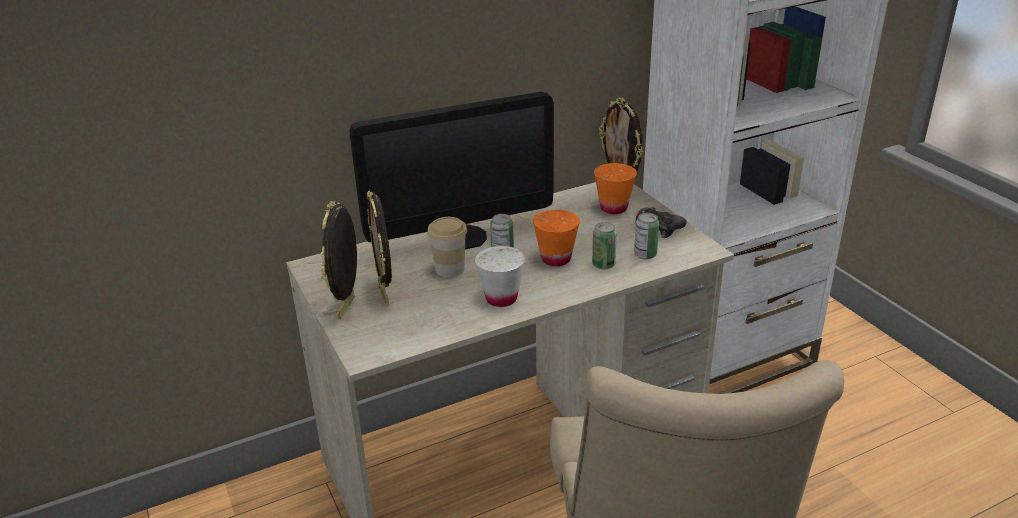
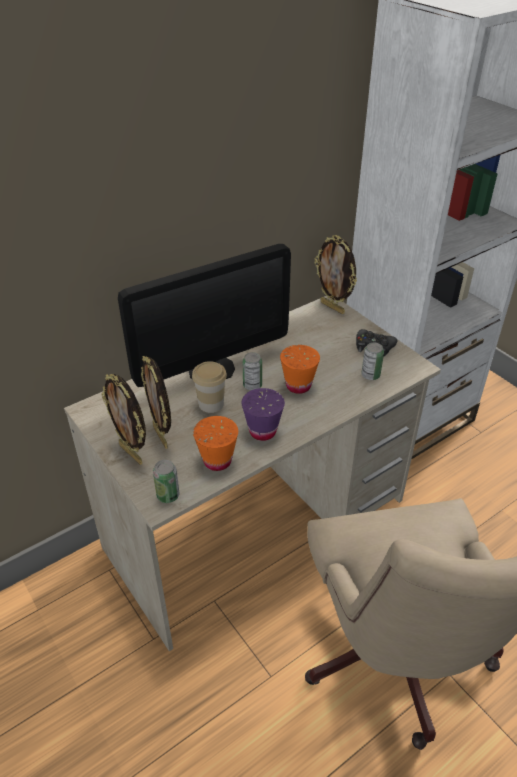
camera: 10 degrees left, 10 degrees up
picture frame [321,201,357,320] -> picture frame turned 45 degrees counterclockwise [101,374,146,465]
white cup [475,246,525,307] -> purple cup [241,388,285,441]
can [592,222,617,270] -> can moved to [153,460,179,503]
orange cup [594,163,637,214] -> orange cup moved to [193,416,238,471]

